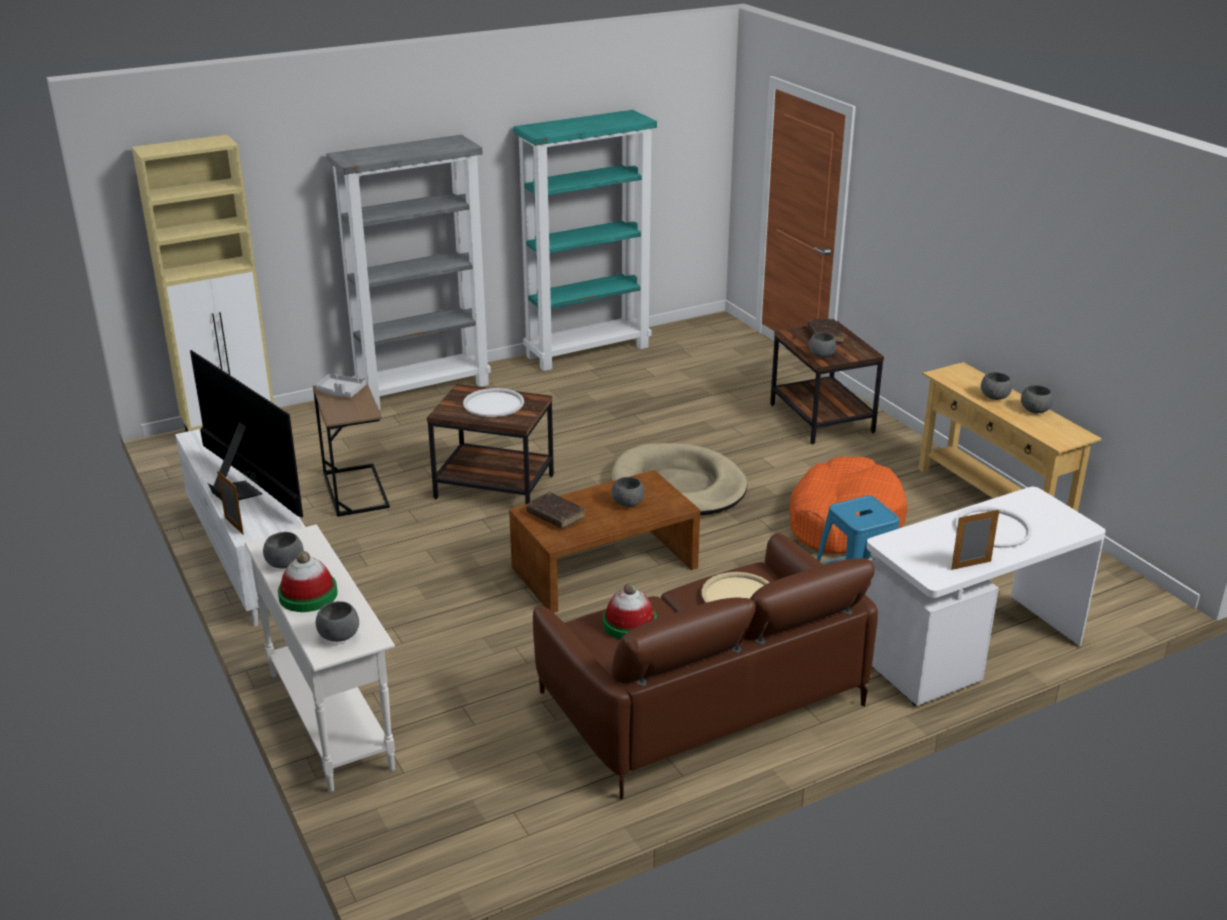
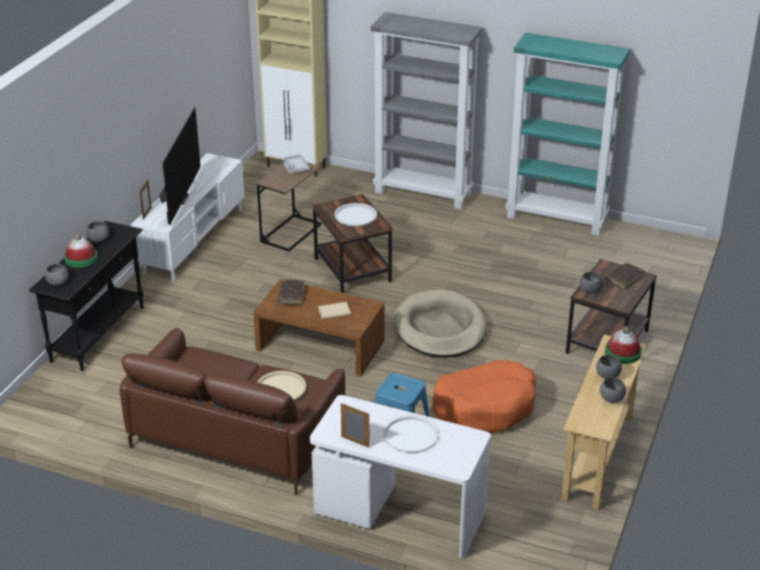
camera: 50 degrees right, 5 degrees up
white console table [245,524,395,792] -> black console table [29,221,144,371]
hat [603,583,657,639] -> hat moved to [605,326,642,364]
grey bowl [612,477,644,507] -> beige book [318,302,351,319]

